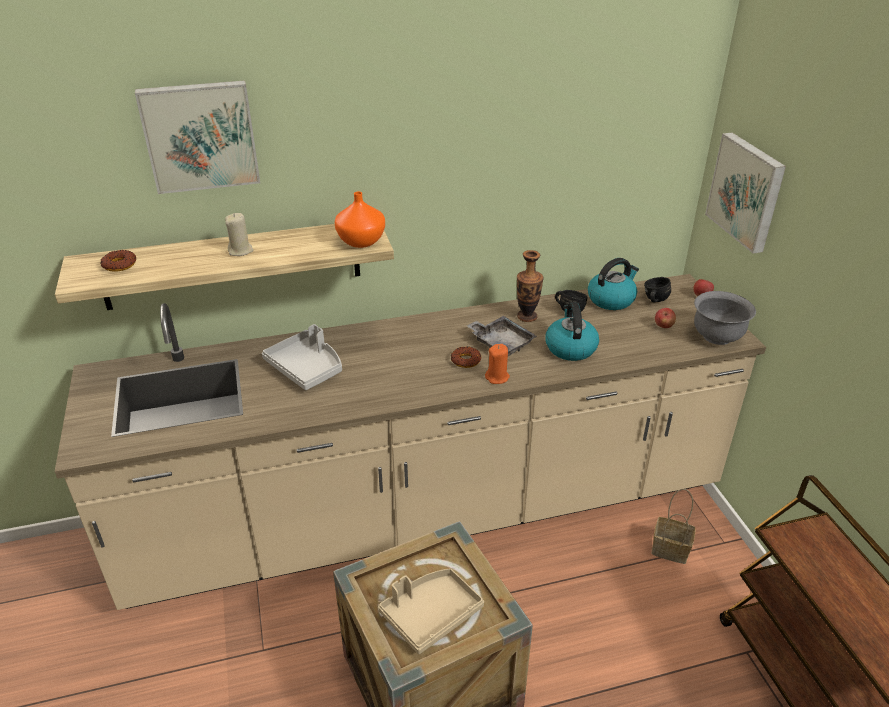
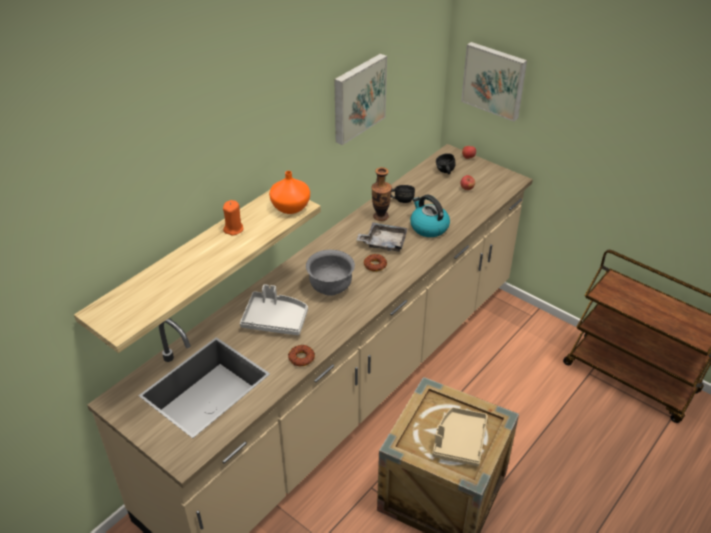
camera: 35 degrees left, 5 degrees up
donut [100,250,136,272] -> donut moved to [288,345,315,366]
picture [135,80,260,194] -> picture moved to [334,54,387,145]
beige candle [225,213,254,256] -> none
orange candle [485,344,510,384] -> orange candle moved to [223,200,244,236]
kettle [588,258,639,310] -> none
basket [651,489,696,564] -> none
grey bowl [694,291,756,345] -> grey bowl moved to [306,250,355,296]

